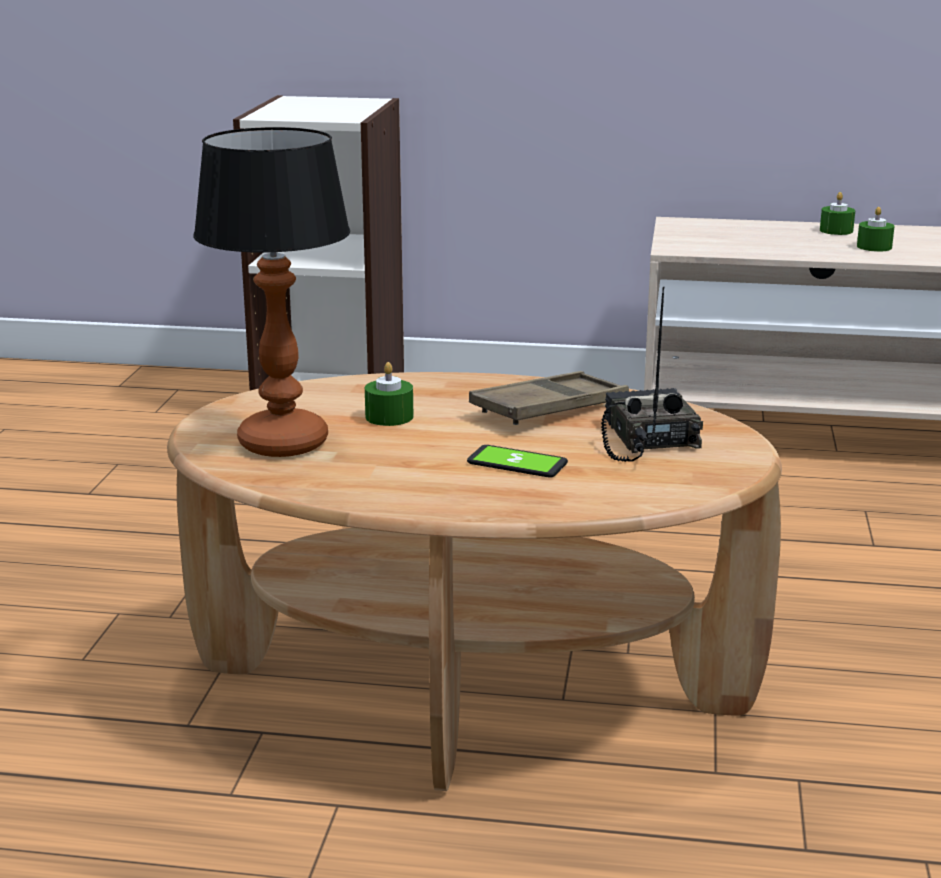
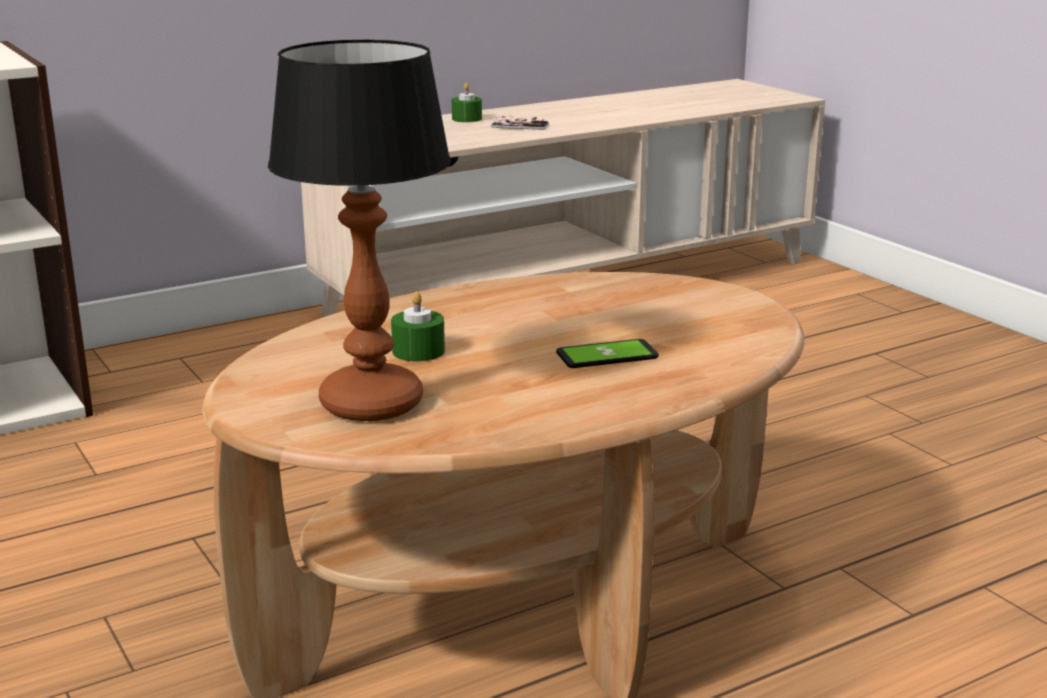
camera: 40 degrees left, 0 degrees up
brown tray [469,371,629,425] -> none
radio [601,287,703,462] -> none
green candle [857,207,895,252] -> phone [491,116,549,130]

